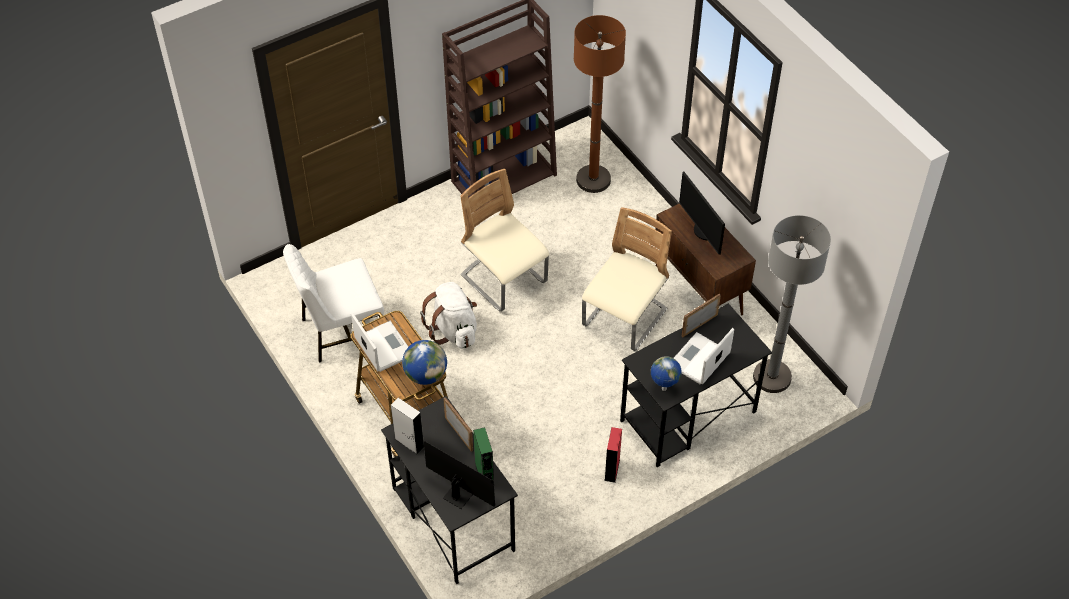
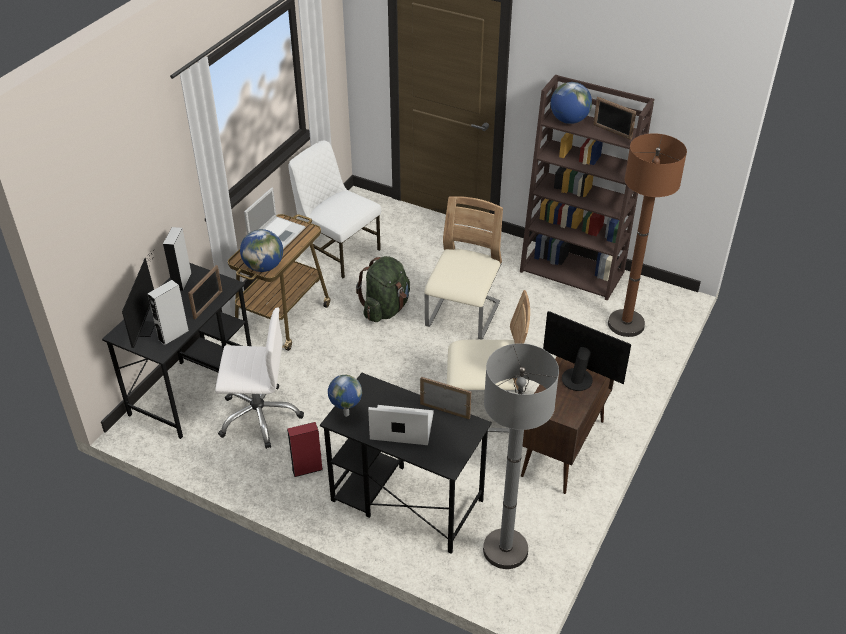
camera: 60 degrees right, 10 degrees down
white backpack [420,282,477,349] -> green backpack [356,256,410,322]
green speaker [473,427,494,481] -> grey speaker [147,280,189,346]
monitor [679,171,725,255] -> monitor turned 90 degrees clockwise [543,311,631,391]
none -> white office chair [215,307,304,449]
none -> globe [550,82,592,124]
none -> picture frame [593,97,636,140]

